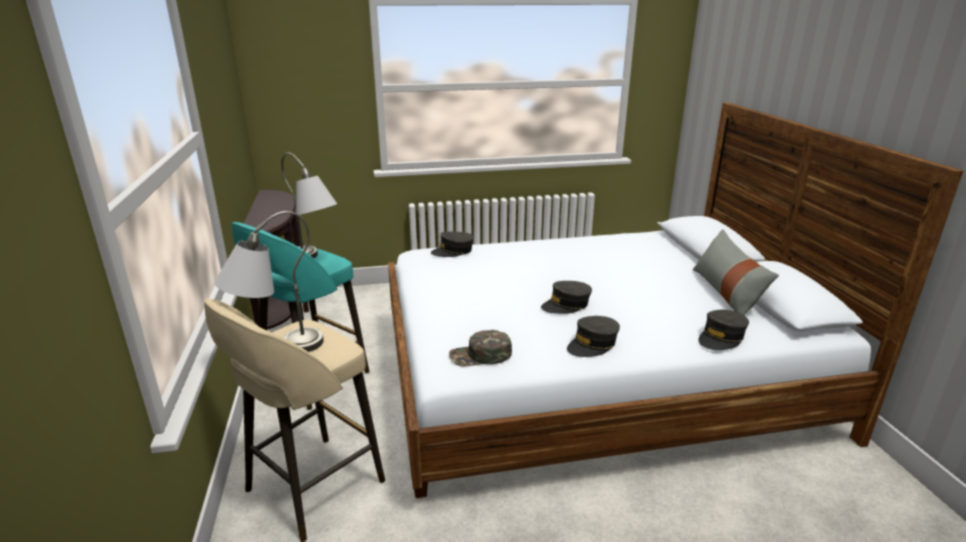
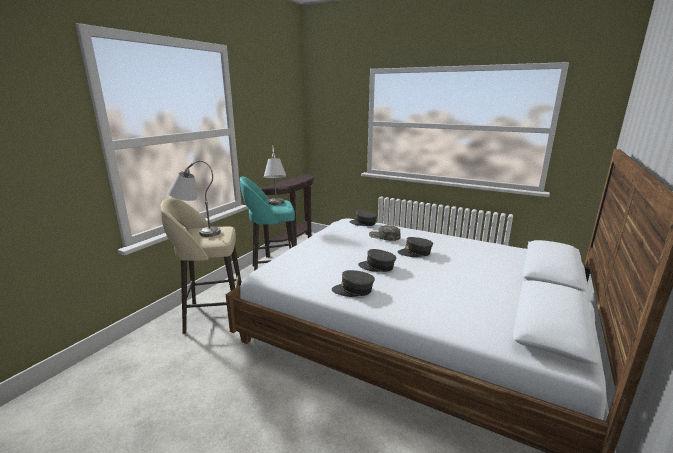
camera: 40 degrees right, 5 degrees down
green cap [449,330,512,366] -> green cap moved to [369,225,401,241]
grey pillow [693,229,779,315] -> none
grey cap [699,310,749,350] -> grey cap moved to [397,237,433,257]

